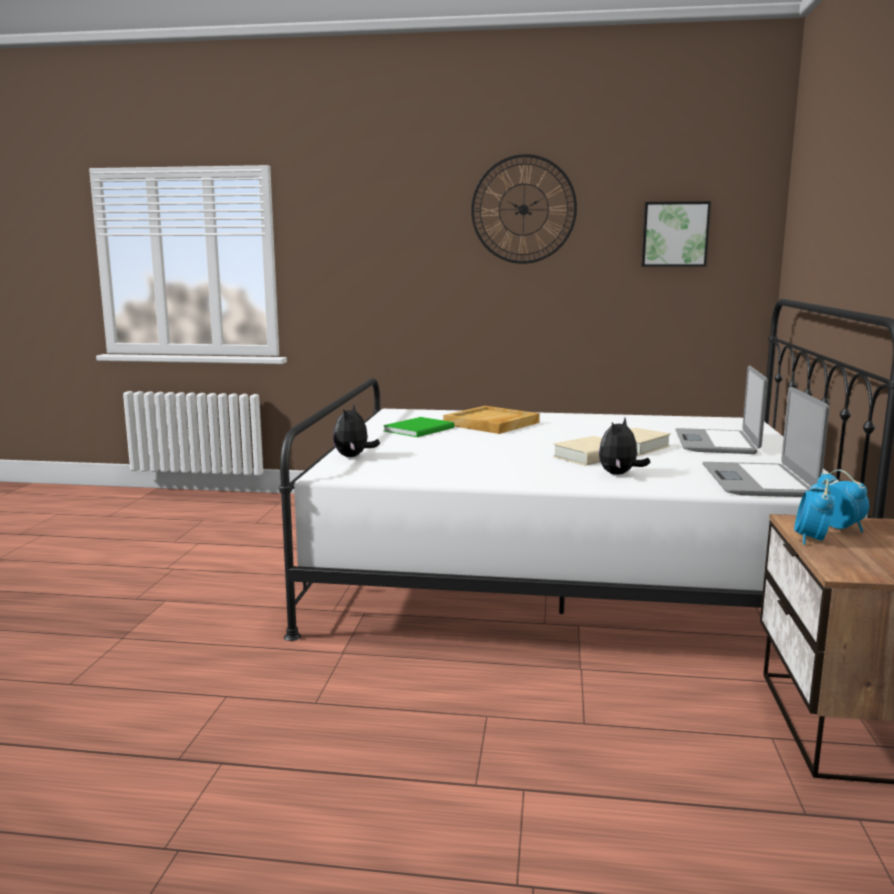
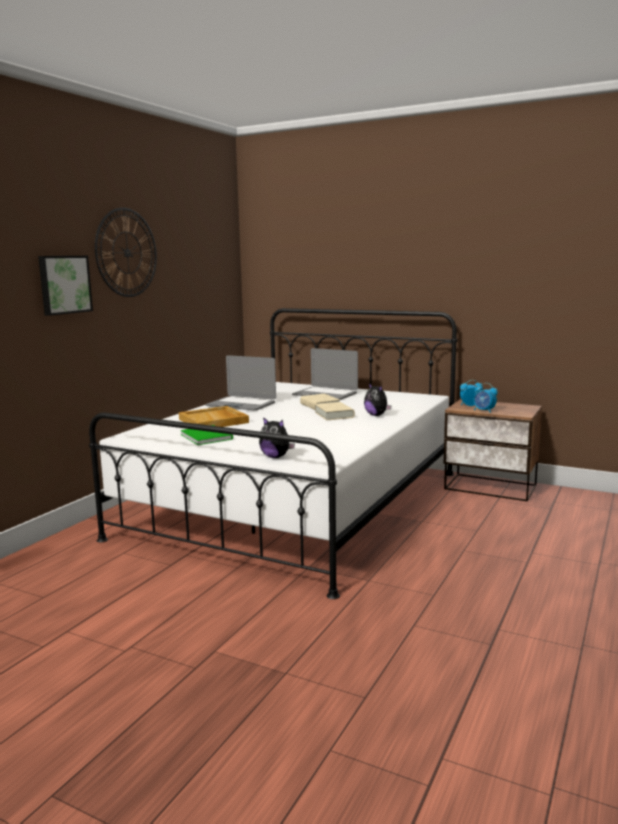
camera: 70 degrees left, 0 degrees up
picture [641,201,711,267] -> picture moved to [38,256,93,316]
laptop [703,387,830,497] -> laptop moved to [205,355,276,410]

